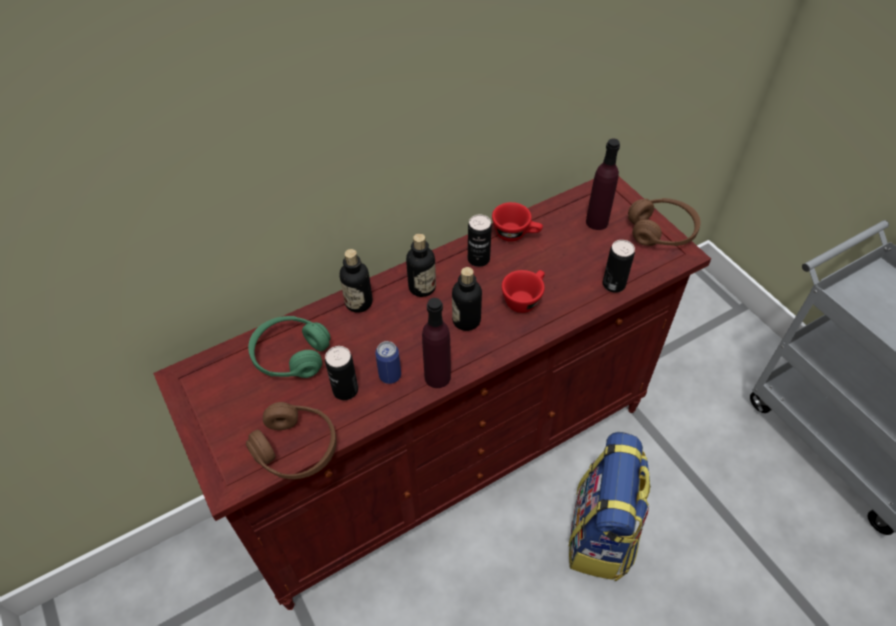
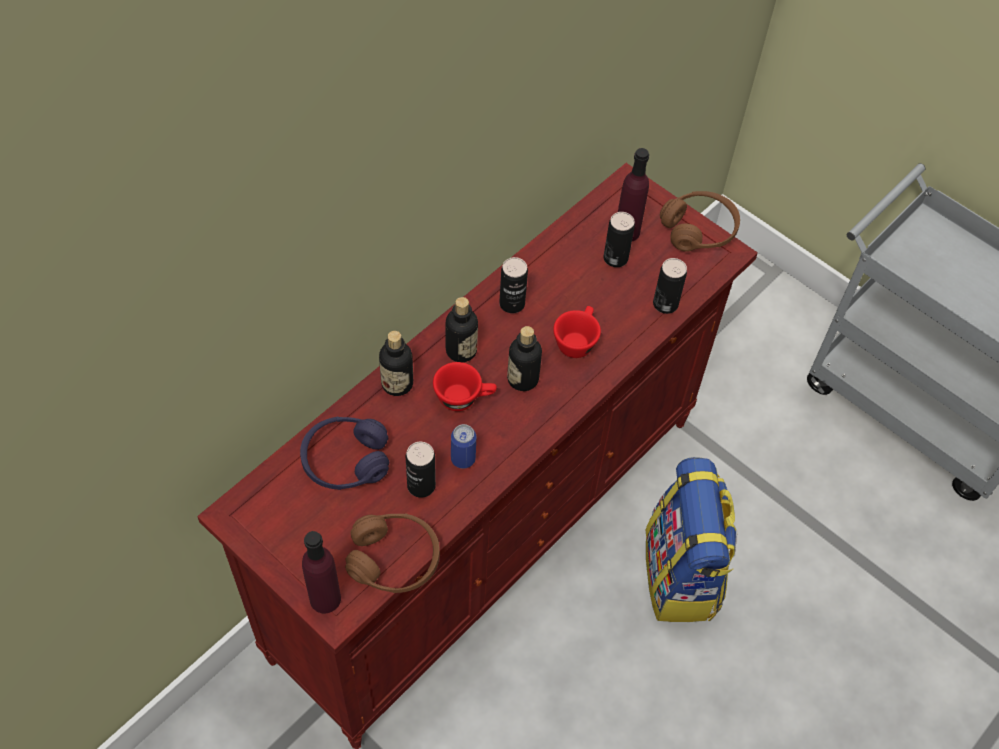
camera: 20 degrees left, 5 degrees up
green headphones [248,316,330,378] -> purple headphones [300,417,389,490]
purple bottle [422,298,451,388] -> purple bottle moved to [302,531,341,614]
red cup [492,202,543,242] -> red cup moved to [433,362,497,411]
none -> can [603,212,635,267]

